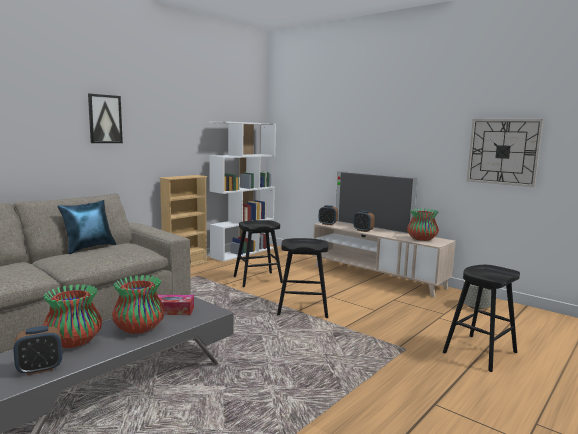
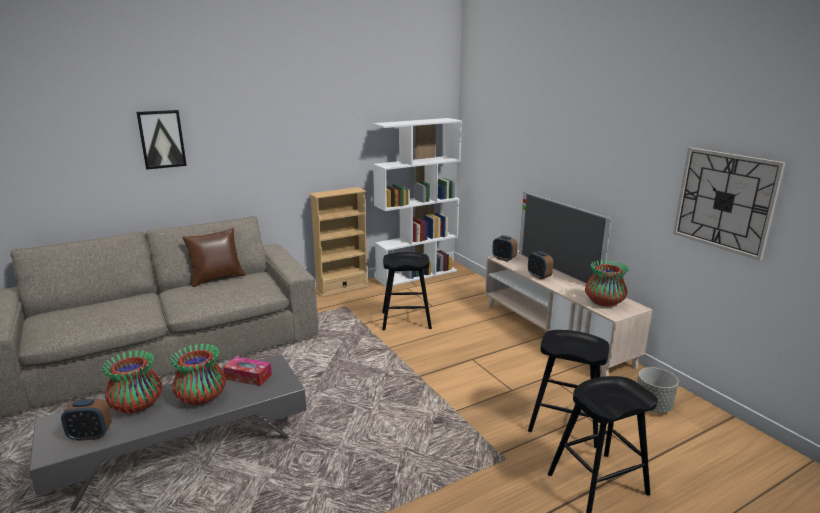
camera: 20 degrees right, 10 degrees up
blue pillow [58,200,116,254] -> brown pillow [182,228,245,287]
picture [88,94,123,143] -> picture moved to [136,110,187,170]
black stool [277,238,328,318] -> black stool moved to [528,330,609,448]

